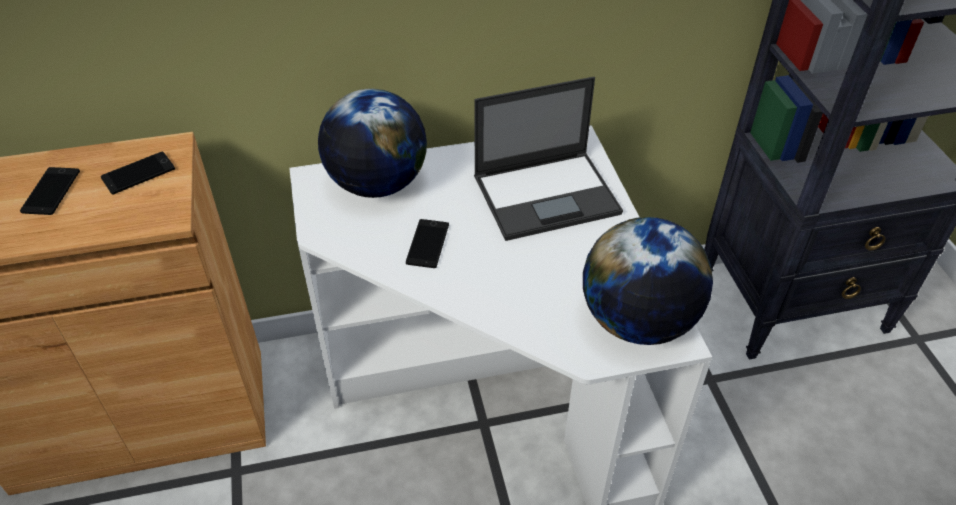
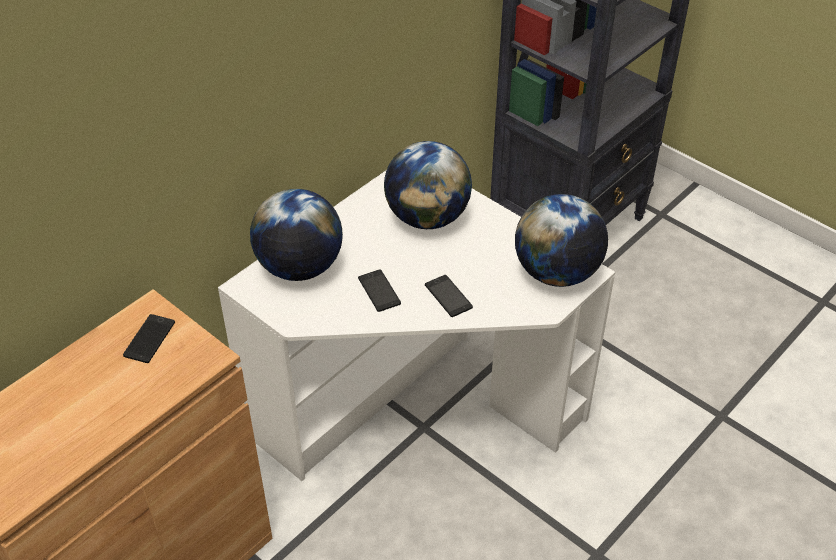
camera: 35 degrees left, 0 degrees up
phone [20,167,80,215] -> phone moved to [425,275,473,317]
laptop [474,77,623,241] -> globe [384,141,472,229]

